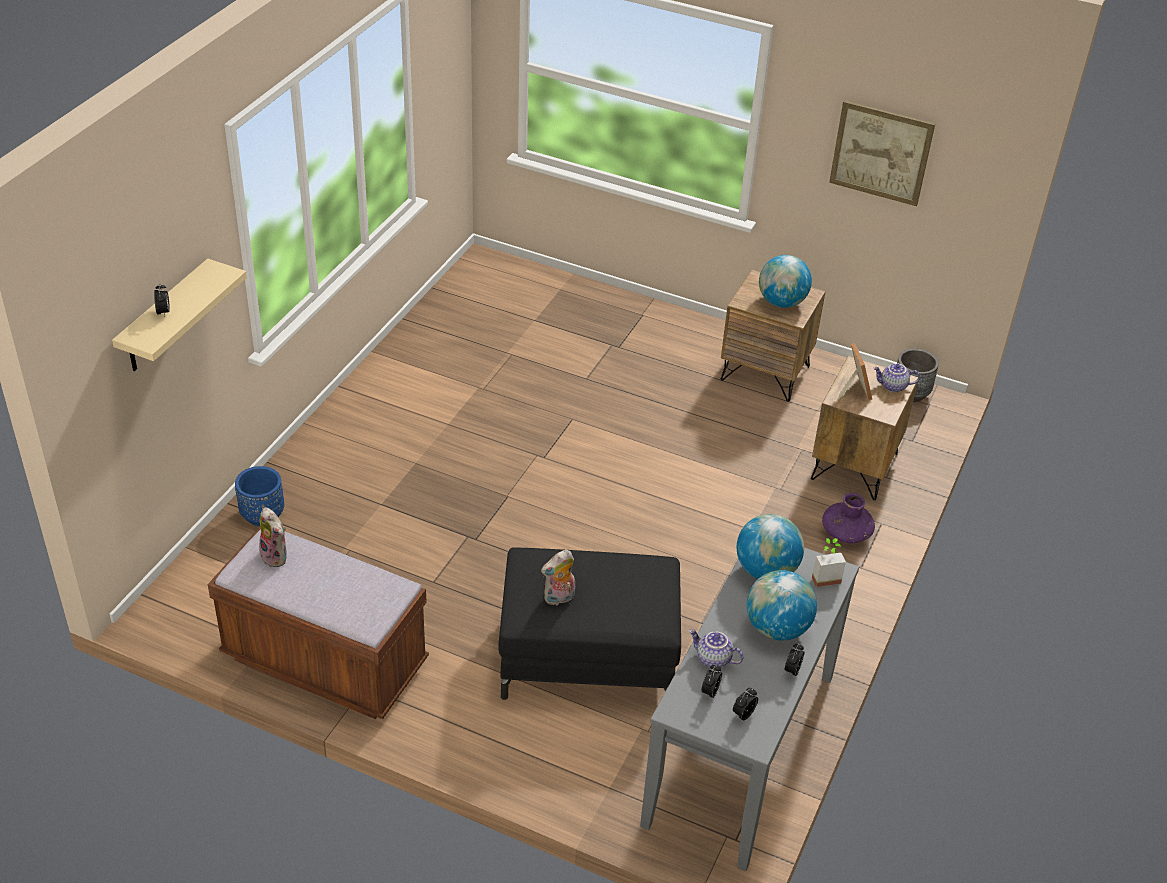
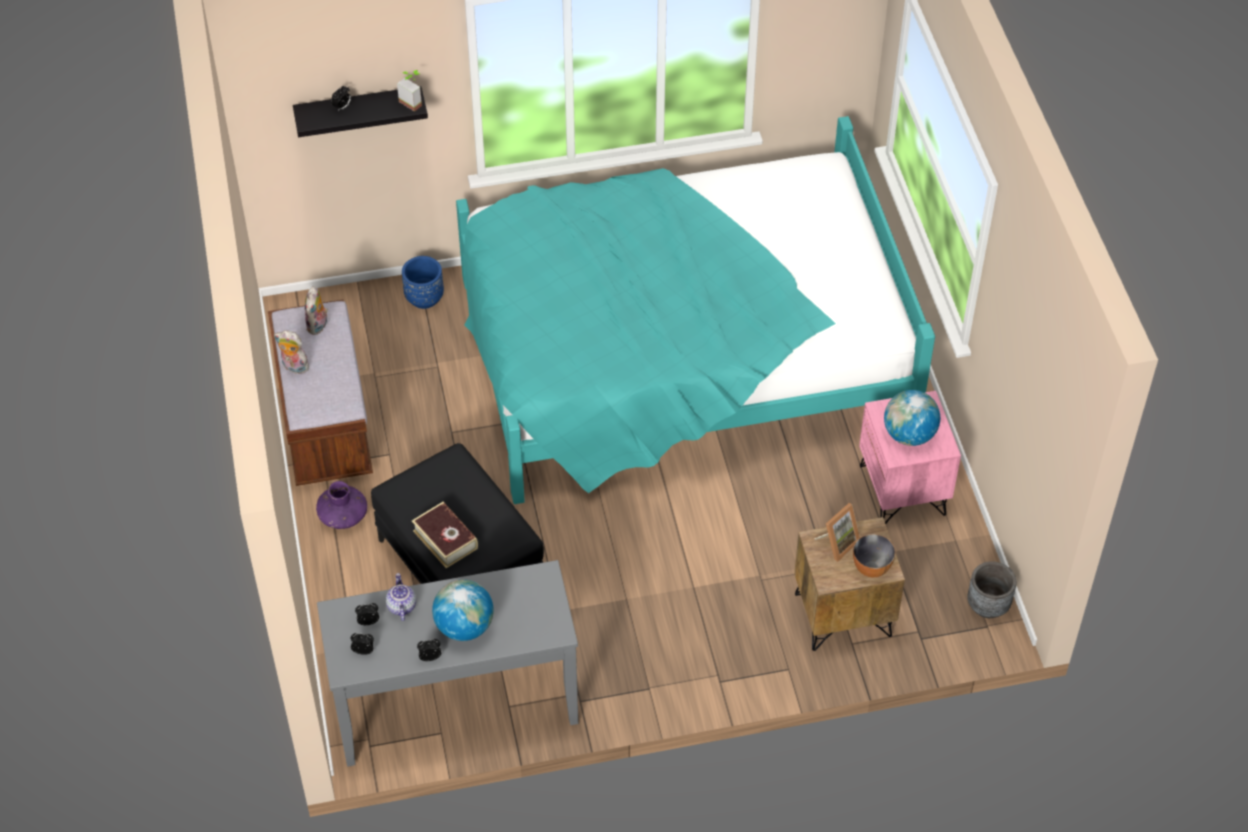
camera: 55 degrees right, 10 degrees up
beige shelf [112,259,247,371] -> black shelf [293,86,428,137]
plush toy [541,550,575,605] -> plush toy moved to [274,330,309,374]
brown nightstand [720,270,825,402] -> pink nightstand [859,391,961,524]
globe [737,514,804,579] -> none
potted plant [812,538,846,587] -> potted plant moved to [397,70,422,112]
purple vase [822,493,875,543] -> purple vase moved to [316,481,367,529]
picture [829,101,935,206] -> none
teapot [873,363,920,392] -> bowl [853,534,895,577]
none -> book [412,502,478,568]
none -> turquoise bed [456,116,935,504]

